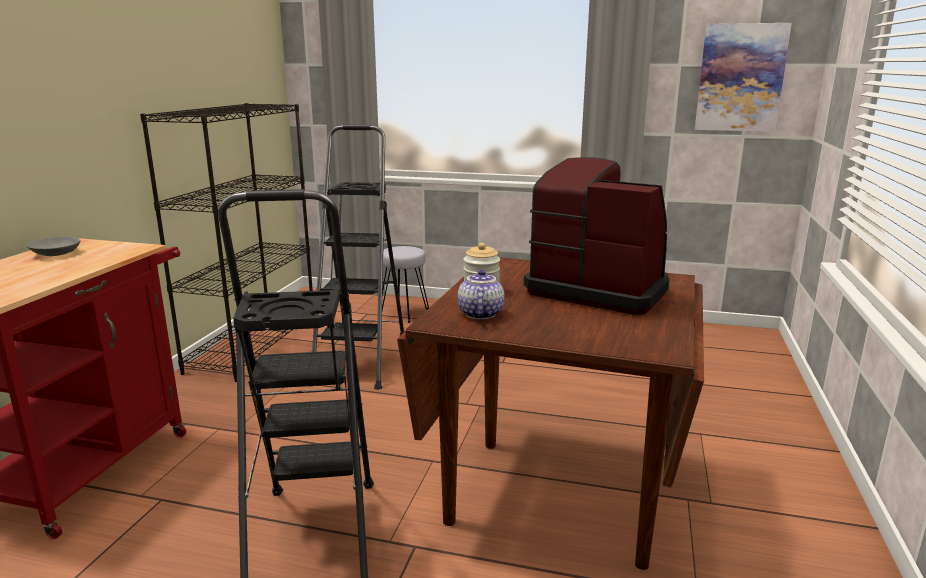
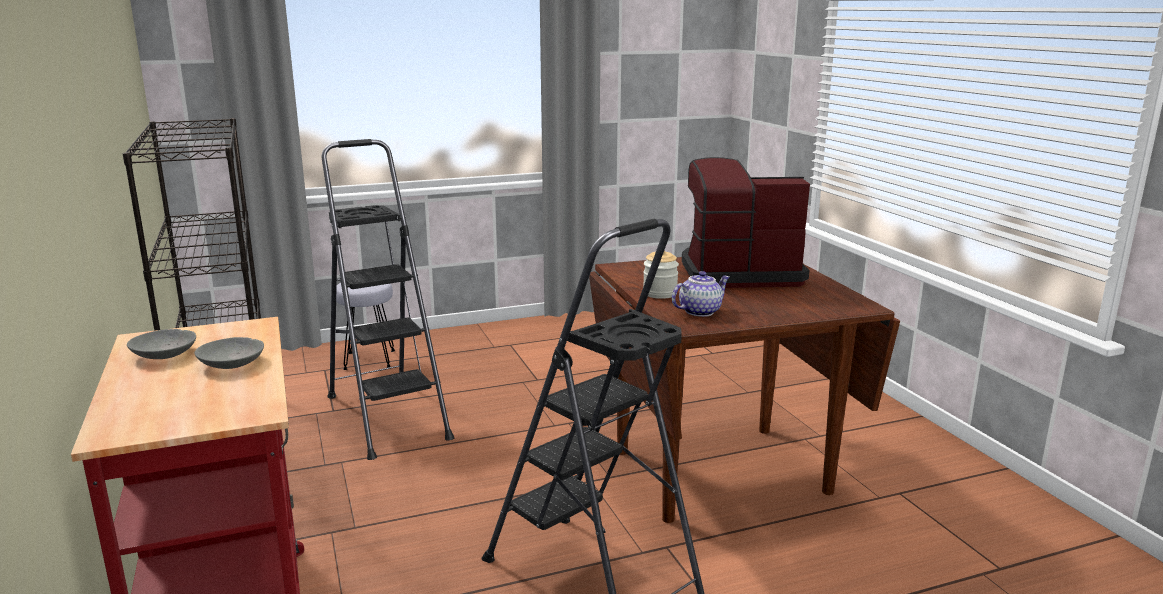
camera: 35 degrees left, 0 degrees up
teapot [457,270,505,319] -> teapot turned 90 degrees clockwise [672,271,730,317]
picture [695,23,792,132] -> none
none -> grey bowl [195,337,264,369]

